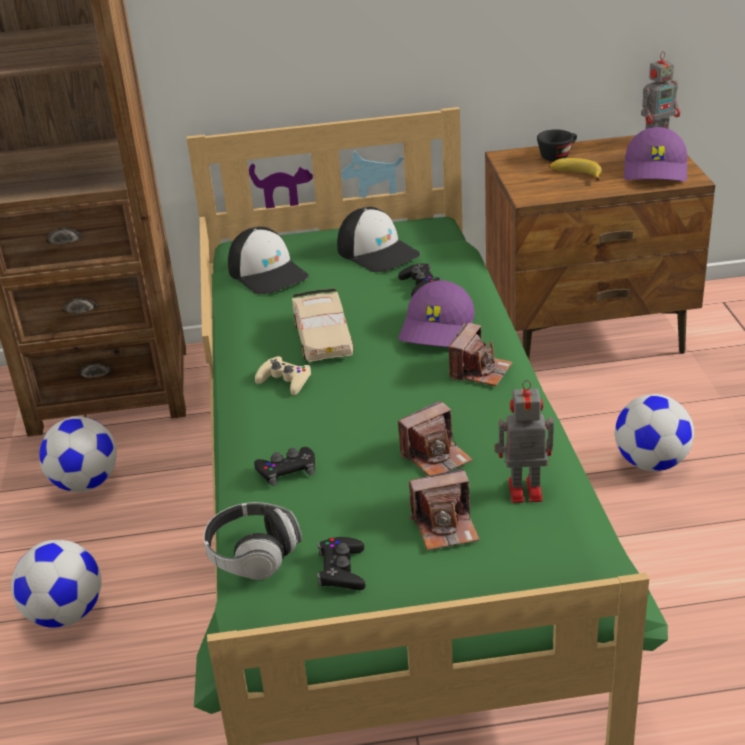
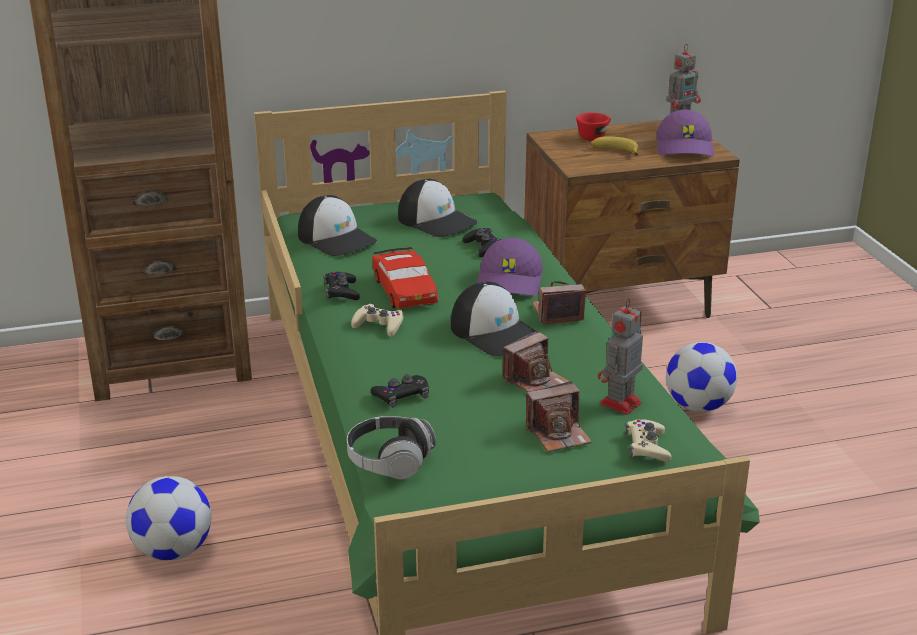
camera: 10 degrees left, 5 degrees down
football [39,416,117,492] -> none
beige toy car [292,289,353,362] -> red toy car [372,247,438,309]
black game controller [317,537,366,590] -> black game controller moved to [323,272,360,300]
camera [449,322,512,386] -> camera turned 120 degrees counterclockwise [532,281,586,325]
toy robot [494,380,554,503] -> toy robot turned 45 degrees counterclockwise [598,298,643,415]
black cup [537,129,577,161] -> red cup [576,113,611,141]
none -> cap [451,282,538,356]
none -> beige game controller [625,419,671,462]

